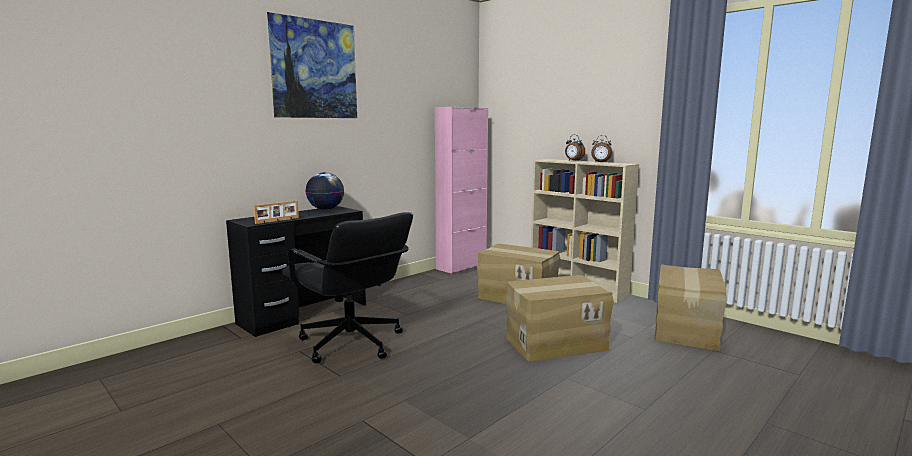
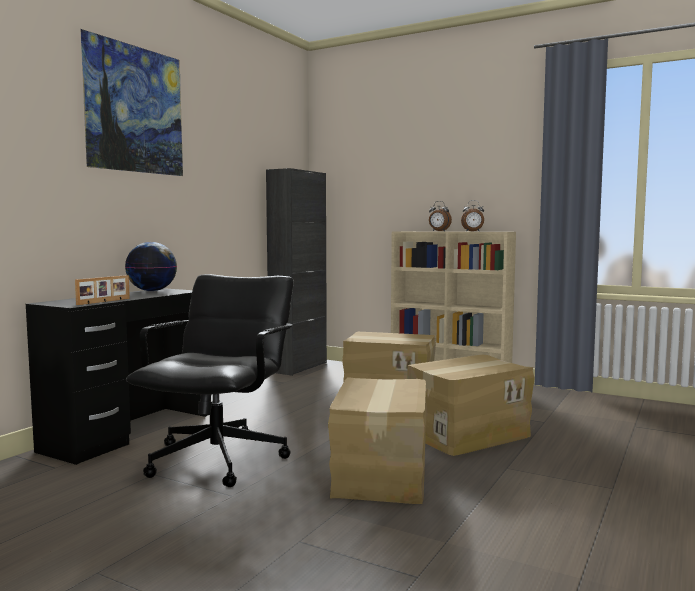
camera: 15 degrees left, 5 degrees down
black office chair [282,212,413,363] -> black office chair turned 105 degrees counterclockwise [126,274,294,487]
pink cabinet [435,107,488,274] -> black cabinet [266,168,327,376]
cardboard box [655,264,727,351] -> cardboard box moved to [328,377,427,504]

